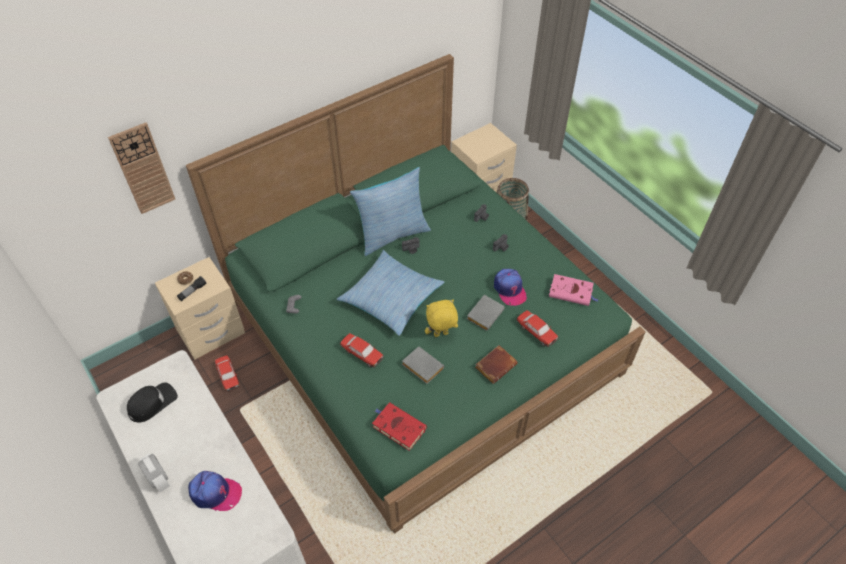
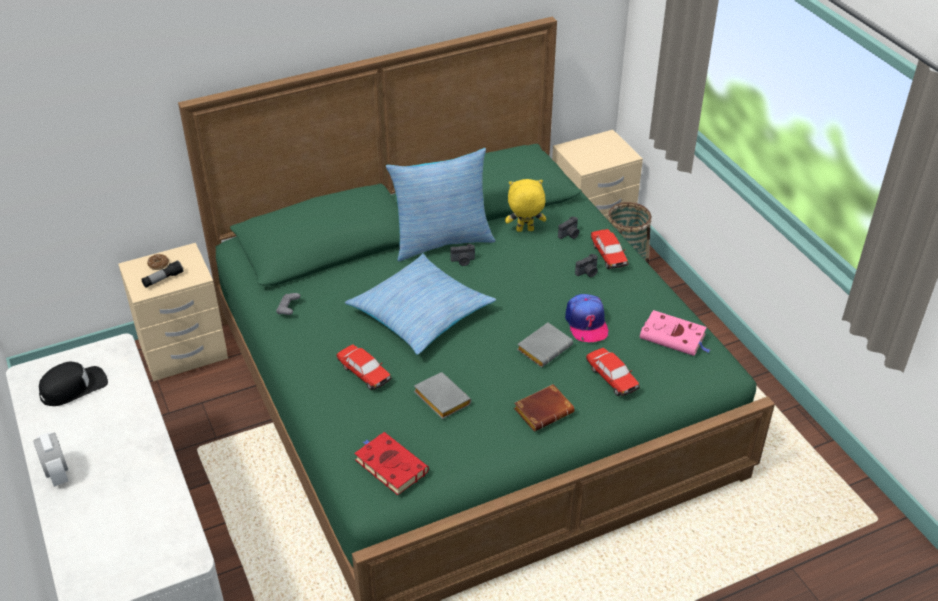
camera: 10 degrees right, 10 degrees down
wall clock [108,122,175,214] -> none
cap [188,471,242,511] -> none
toy car [215,355,240,392] -> toy car moved to [591,229,628,269]
yellow plush toy [425,300,458,337] -> yellow plush toy moved to [505,179,546,232]

